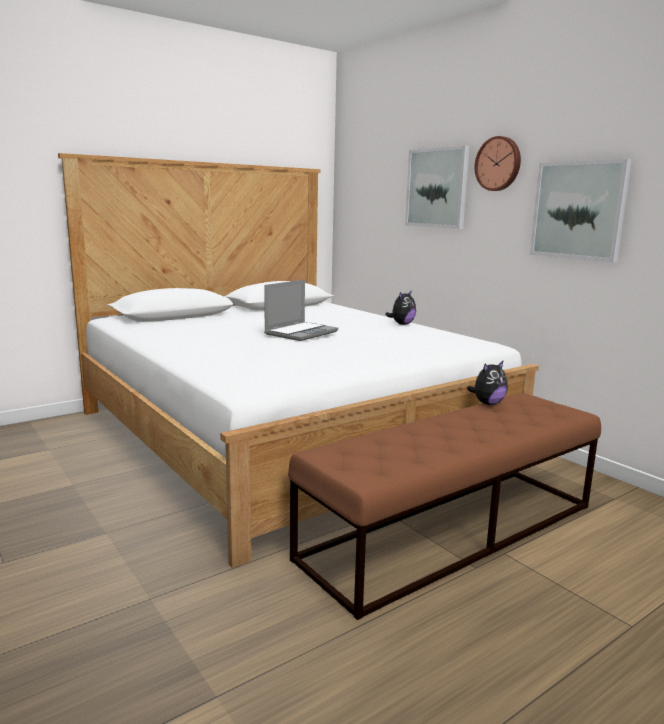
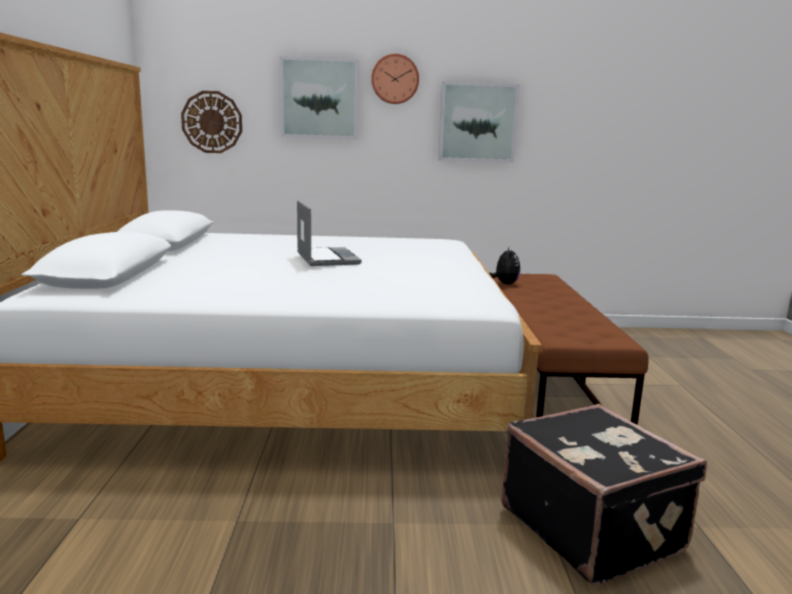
camera: 55 degrees left, 0 degrees up
plush toy [385,290,416,325] -> none
none -> wall clock [181,91,242,153]
none -> black suitcase [501,404,707,585]

